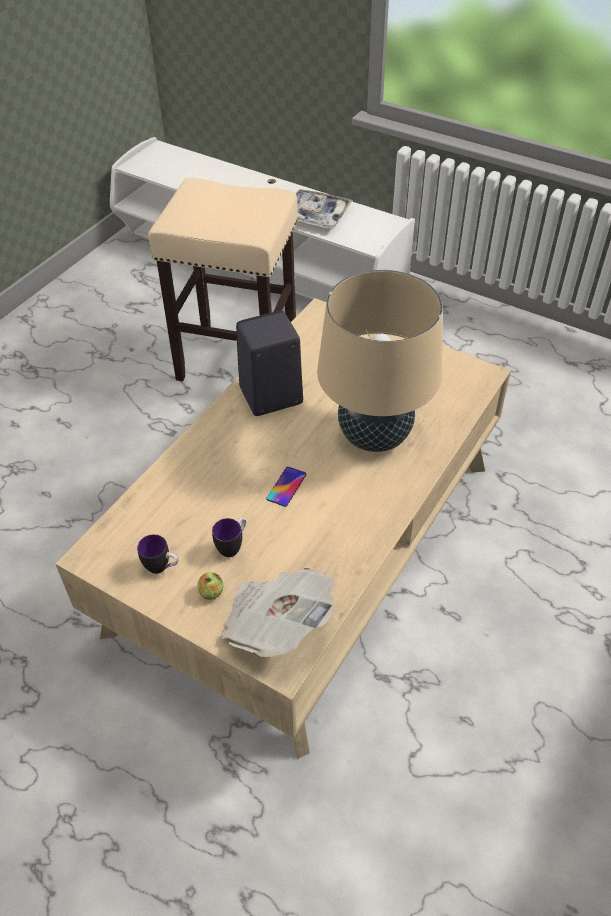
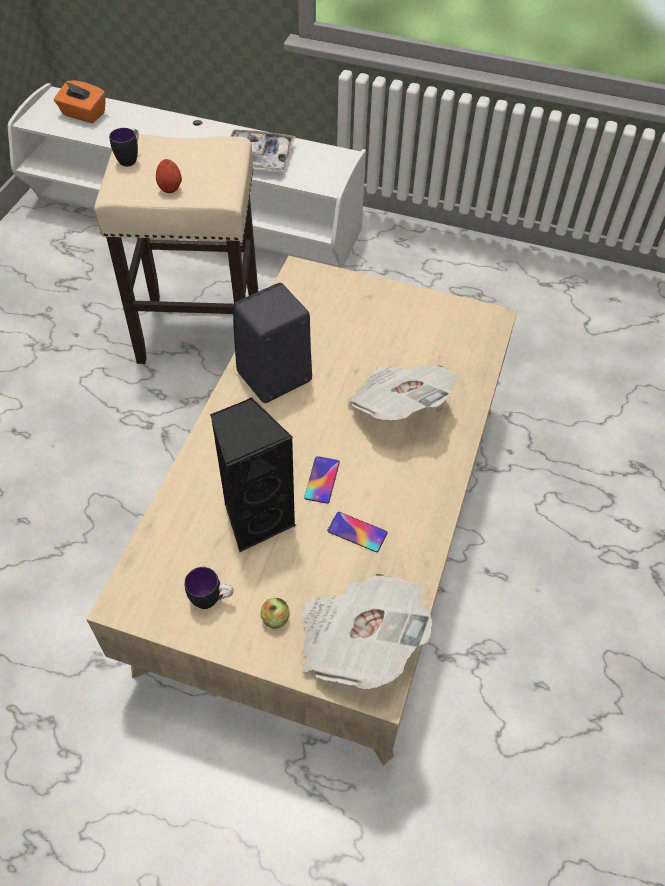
camera: 15 degrees left, 5 degrees up
mug [212,517,246,557] -> mug moved to [109,128,139,167]
beige table lamp [317,270,443,452] -> newspaper [347,365,459,420]
none -> orange tissue box [54,80,106,123]
none -> apple [156,159,182,193]
none -> black speaker [210,397,296,552]
none -> phone [327,512,387,552]

